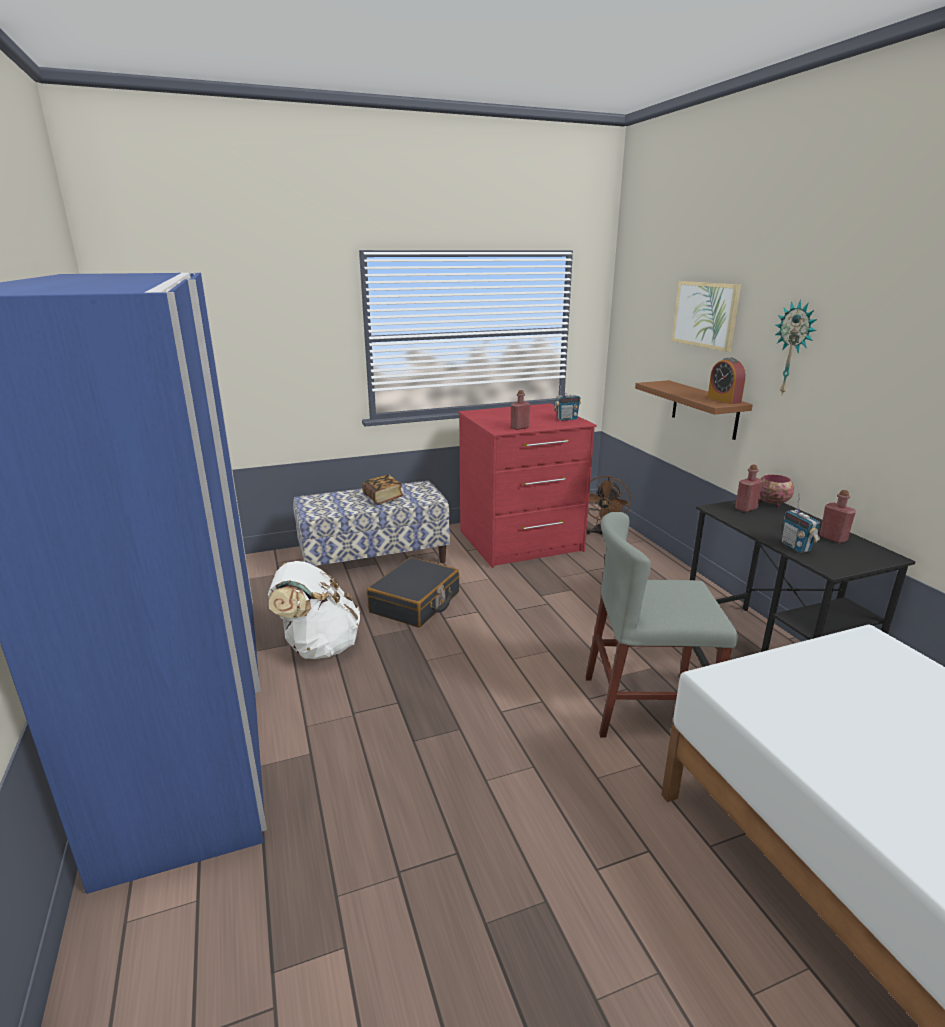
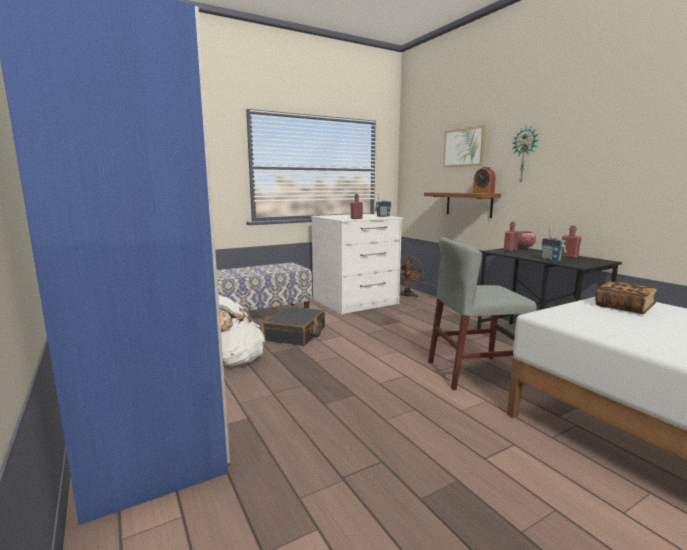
camera: 10 degrees left, 10 degrees down
book [362,475,404,505] -> book moved to [595,281,657,314]
red dresser [458,403,596,568] -> white dresser [311,214,403,315]

